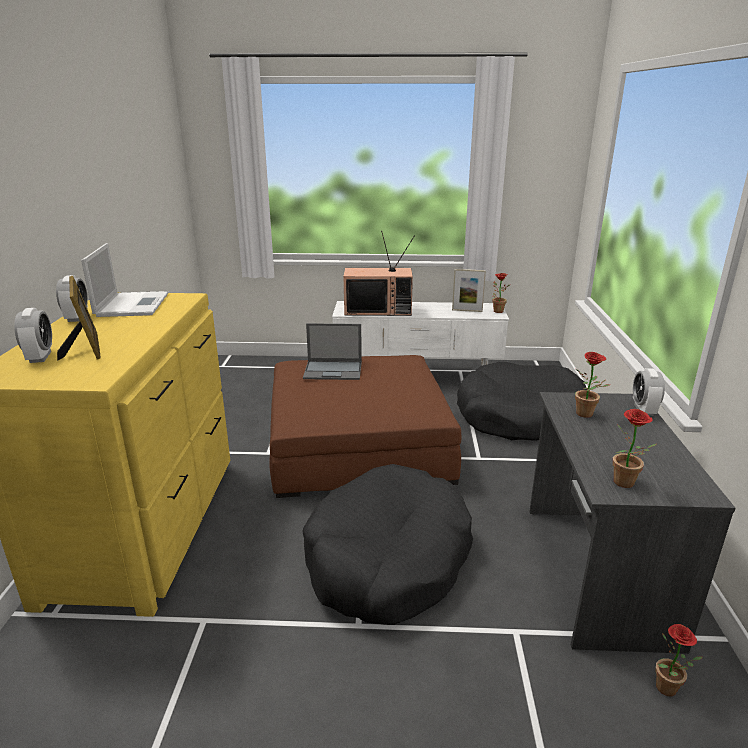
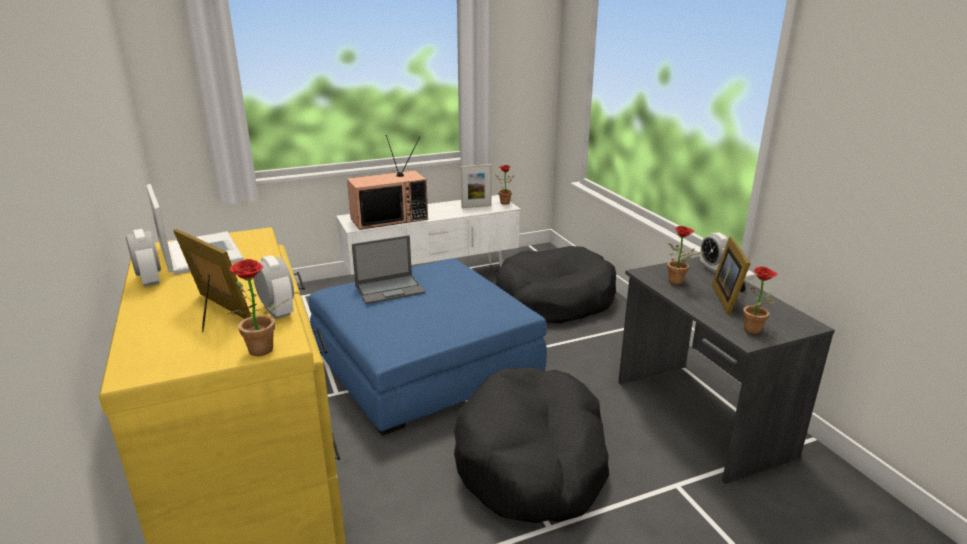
camera: 25 degrees left, 0 degrees up
alarm clock [14,308,52,363] -> alarm clock moved to [253,255,294,319]
brown ottoman [269,355,461,498] -> blue ottoman [309,258,547,436]
potted plant [655,624,702,697] -> potted plant moved to [229,259,289,356]
none -> picture frame [712,237,751,315]

